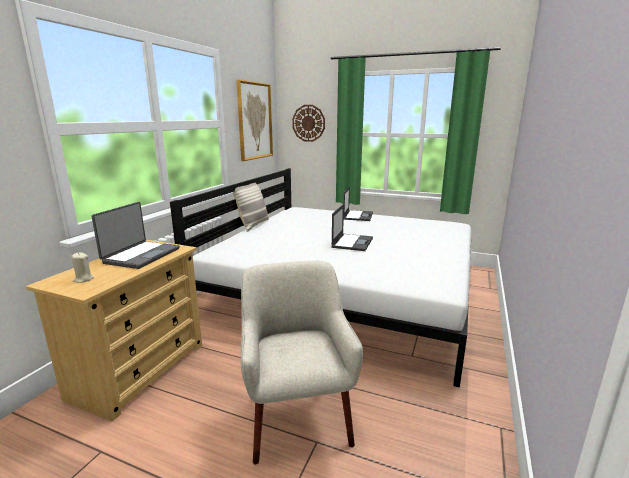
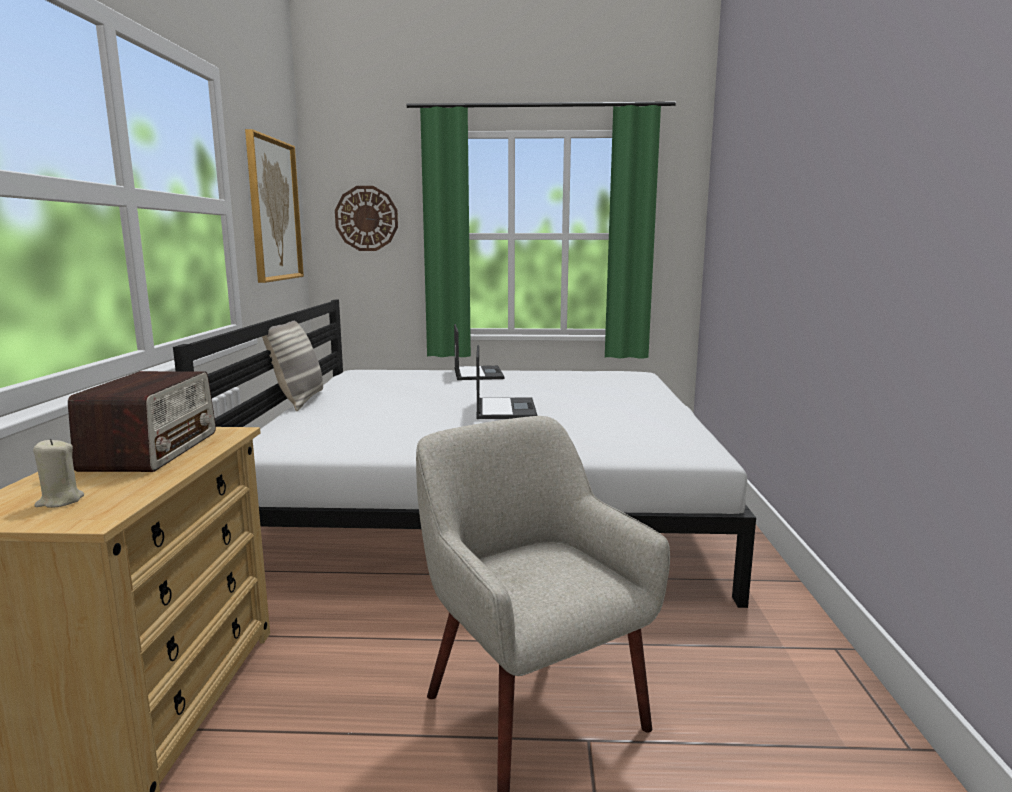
camera: 20 degrees left, 5 degrees down
laptop [91,202,180,269] -> radio [68,371,216,472]

